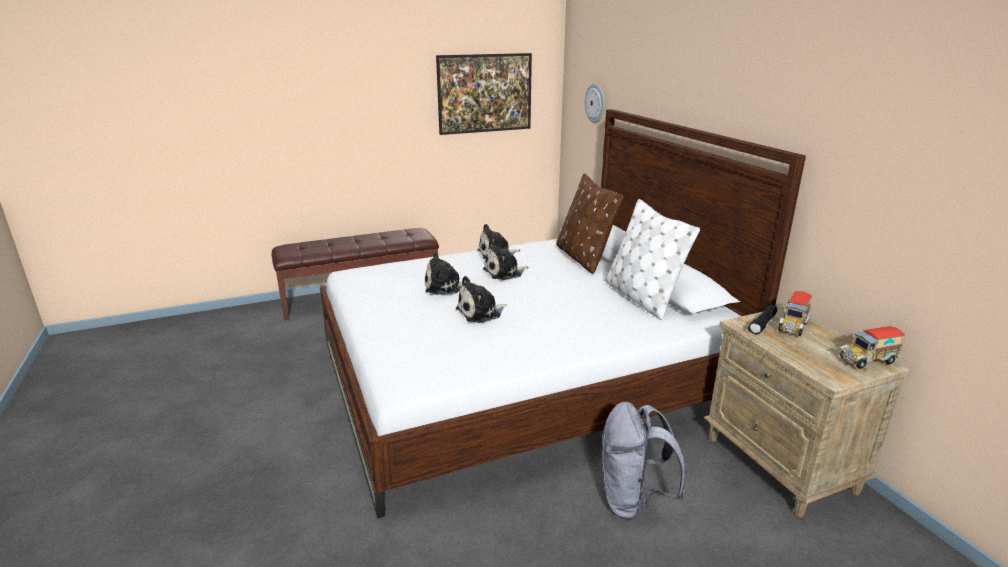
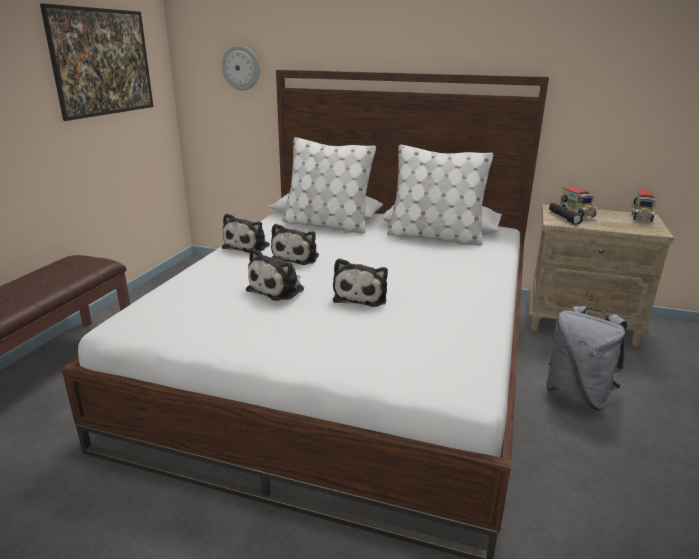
camera: 50 degrees left, 0 degrees up
brown pillow [556,173,624,274] -> white pillow [282,137,376,234]

